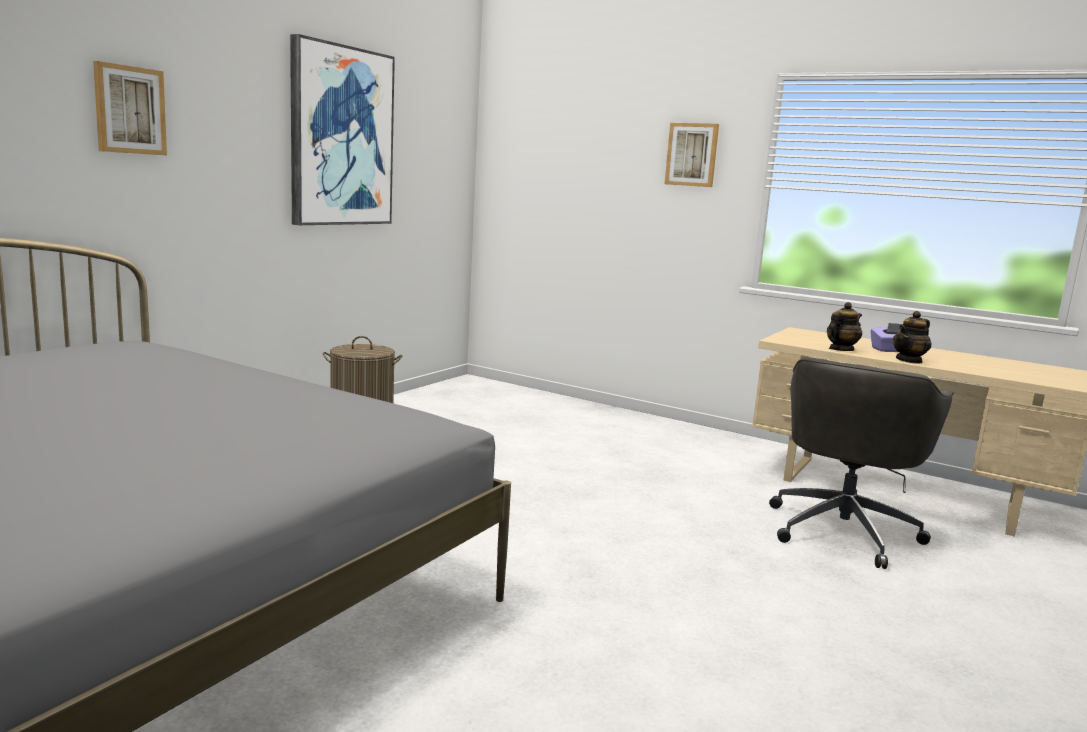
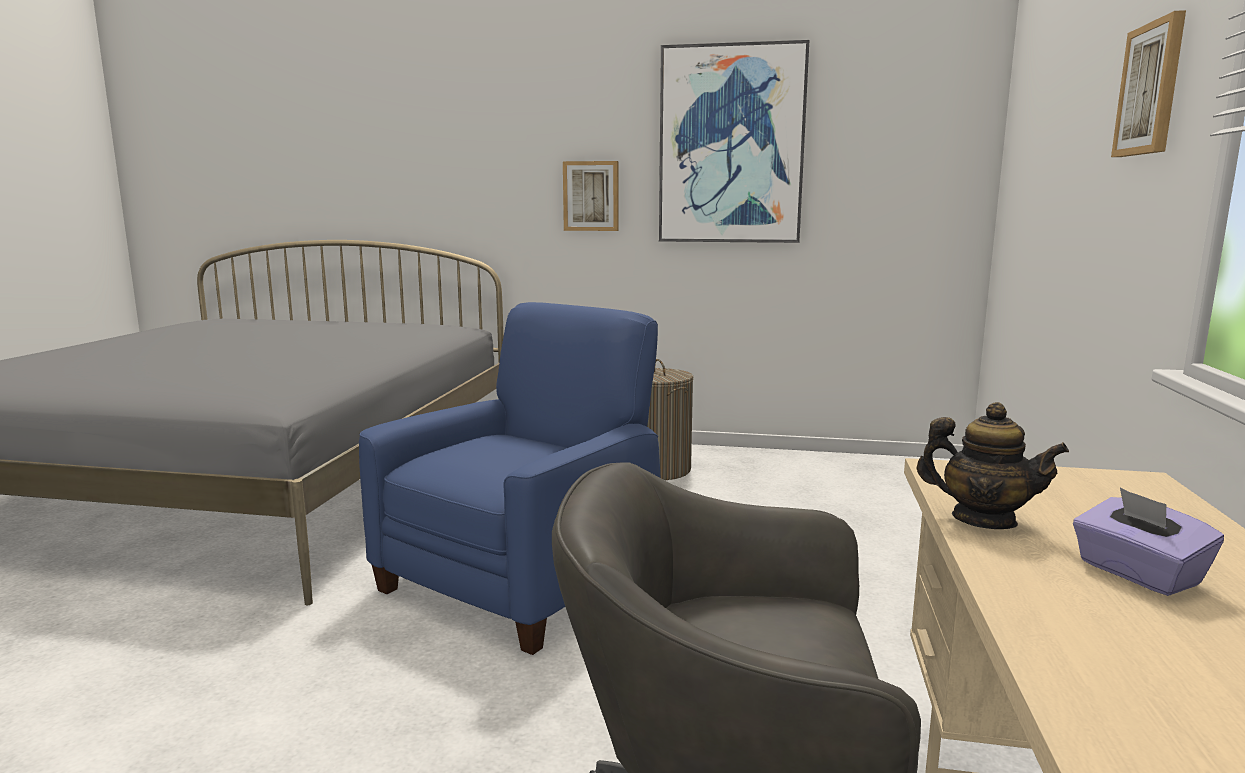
camera: 70 degrees right, 0 degrees up
picture [93,61,167,155] -> picture moved to [563,161,618,231]
teapot [893,311,931,364] -> none
none -> blue armchair [359,302,660,655]

